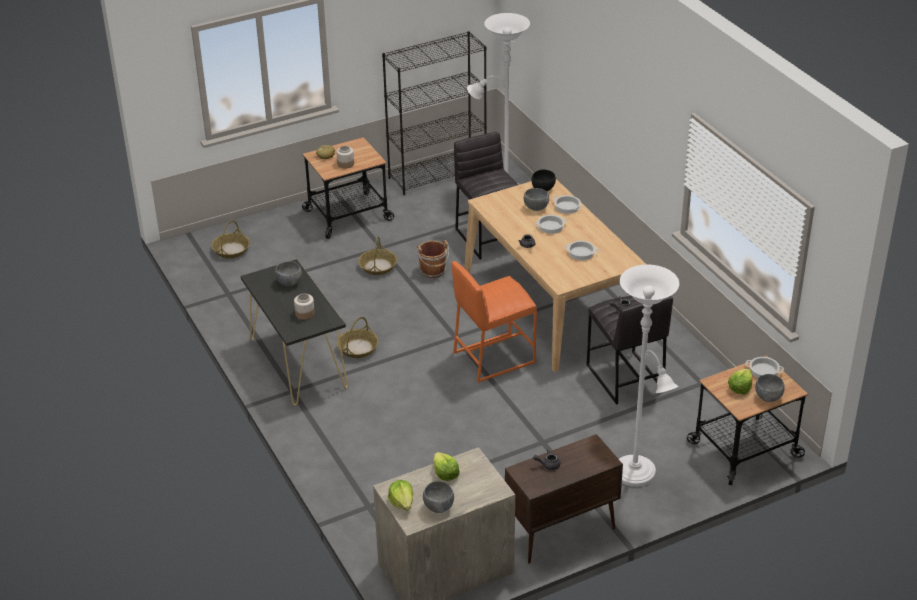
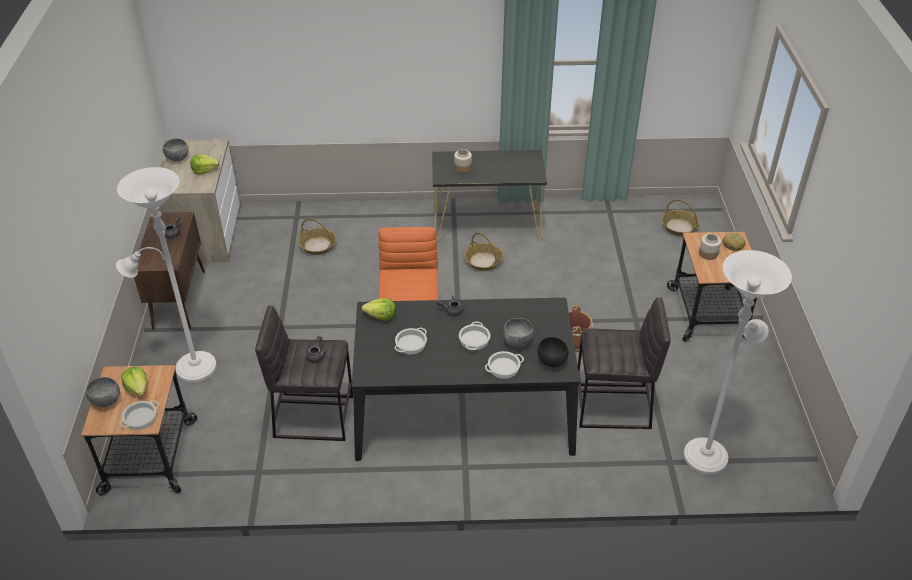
camera: 115 degrees right, 5 degrees up
grey bowl [275,261,302,286] -> none
basket [358,236,397,275] -> basket moved to [298,219,336,255]
black bookcase [382,31,487,195] -> none
lettuce [388,480,413,511] -> lettuce moved to [362,298,396,321]
beige dining table [465,179,647,372] -> black dining table [352,298,580,461]

